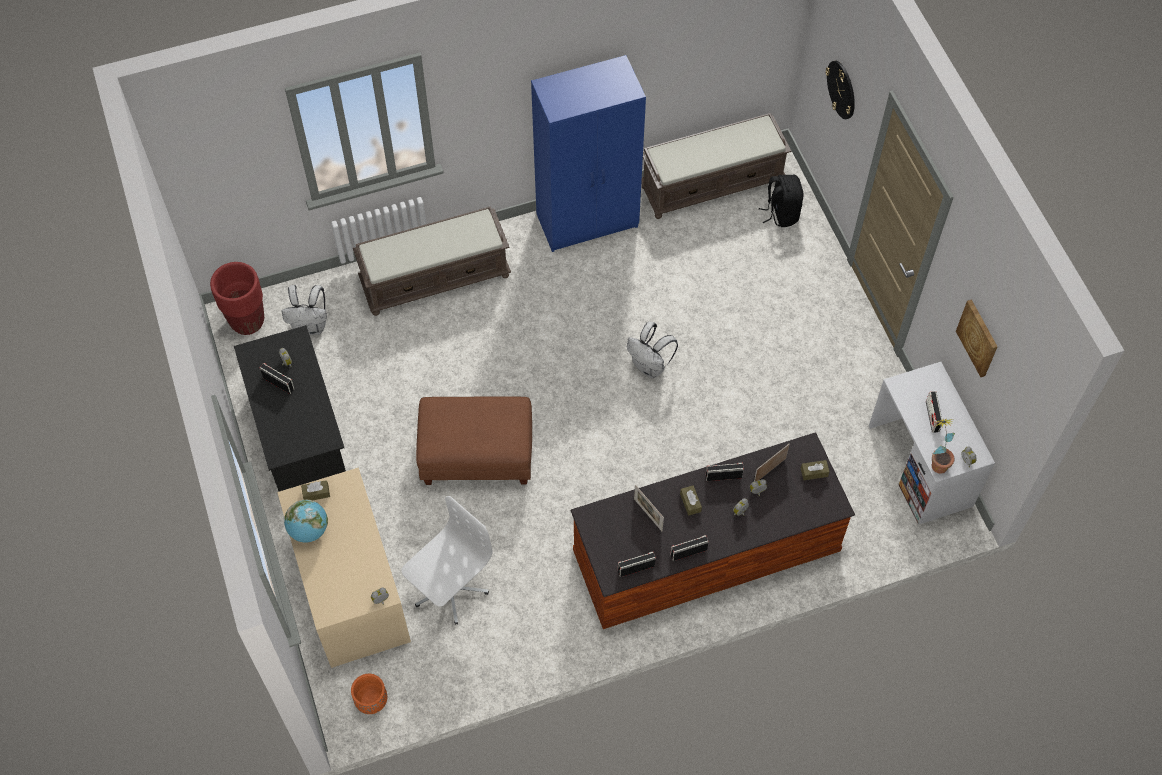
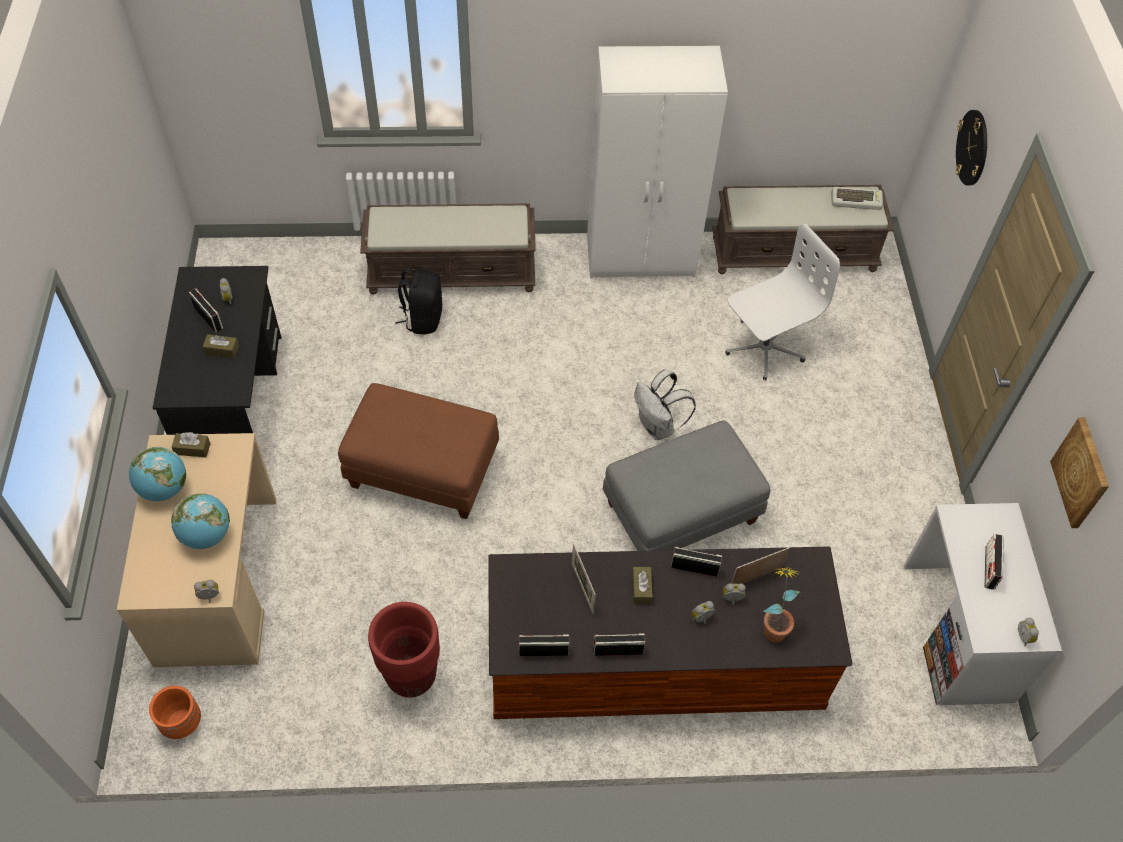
camera: 15 degrees right, 5 degrees down
red planter [210,262,264,335] -> red planter moved to [368,602,440,698]
white backpack [282,285,327,335] -> none
white office chair [401,496,493,625] -> white office chair moved to [725,224,840,380]
blue wardrobe [531,55,646,252] -> white wardrobe [587,46,728,278]
black backpack [759,175,803,227] -> black backpack moved to [395,267,442,334]
brown tissue box [801,460,830,480] -> brown tissue box moved to [202,334,239,358]
potted plant [932,418,955,474] -> potted plant moved to [763,568,801,643]
none -> globe [171,493,230,549]
none -> grey ottoman [603,421,770,551]
none -> keyboard [831,187,883,210]

